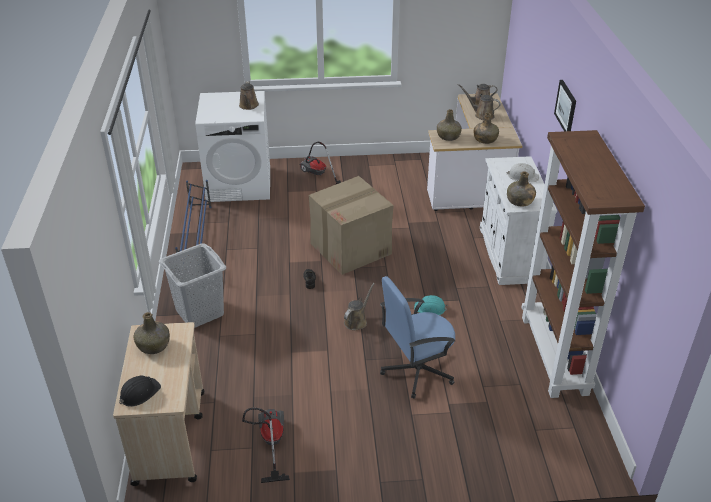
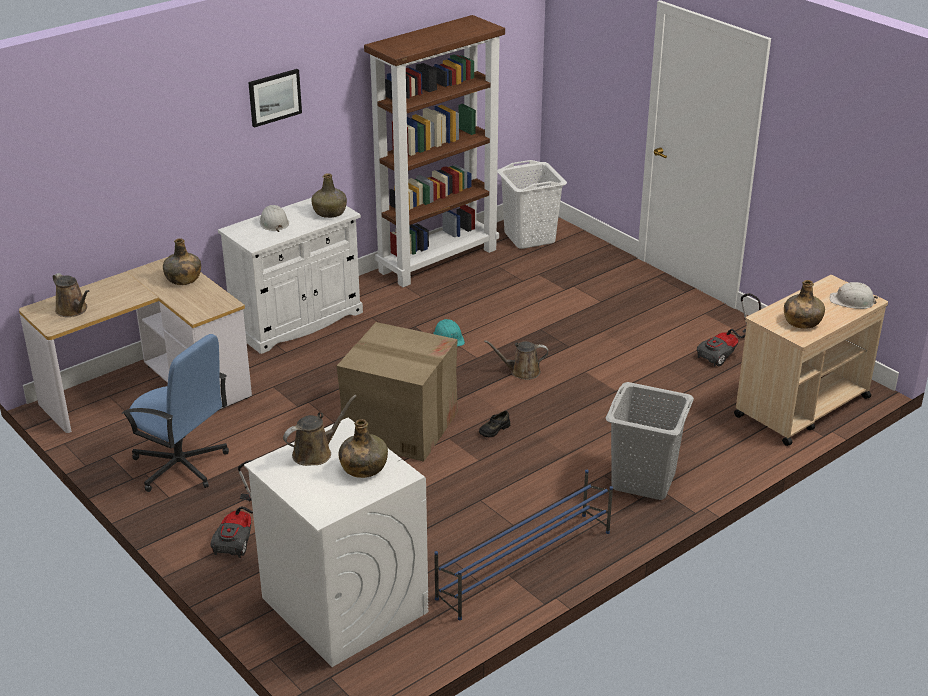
camera: 125 degrees left, 5 degrees down
black hard hat [119,376,161,407] -> white hard hat [830,282,878,309]
blue office chair [380,276,455,399] -> blue office chair moved to [122,334,229,492]
green bottle [437,109,462,141] -> green bottle moved to [338,419,388,478]
brown watering can [462,88,501,120] -> none
none -> white laundry basket [497,160,567,249]

